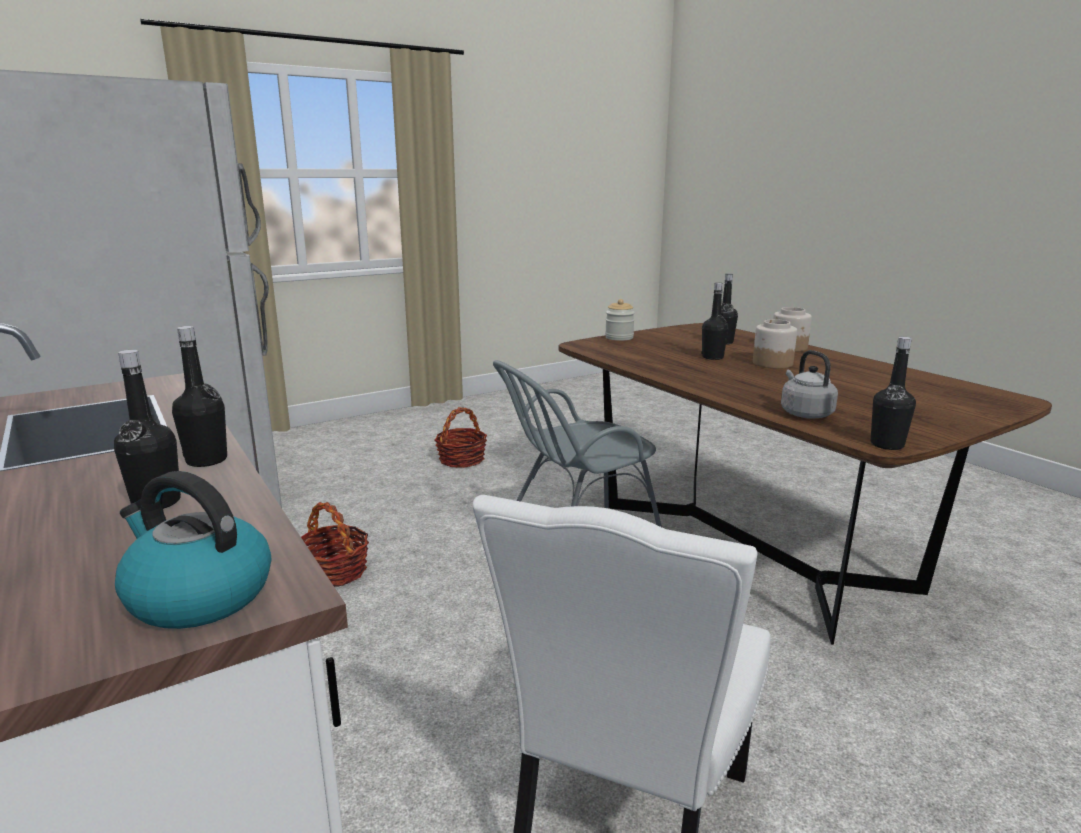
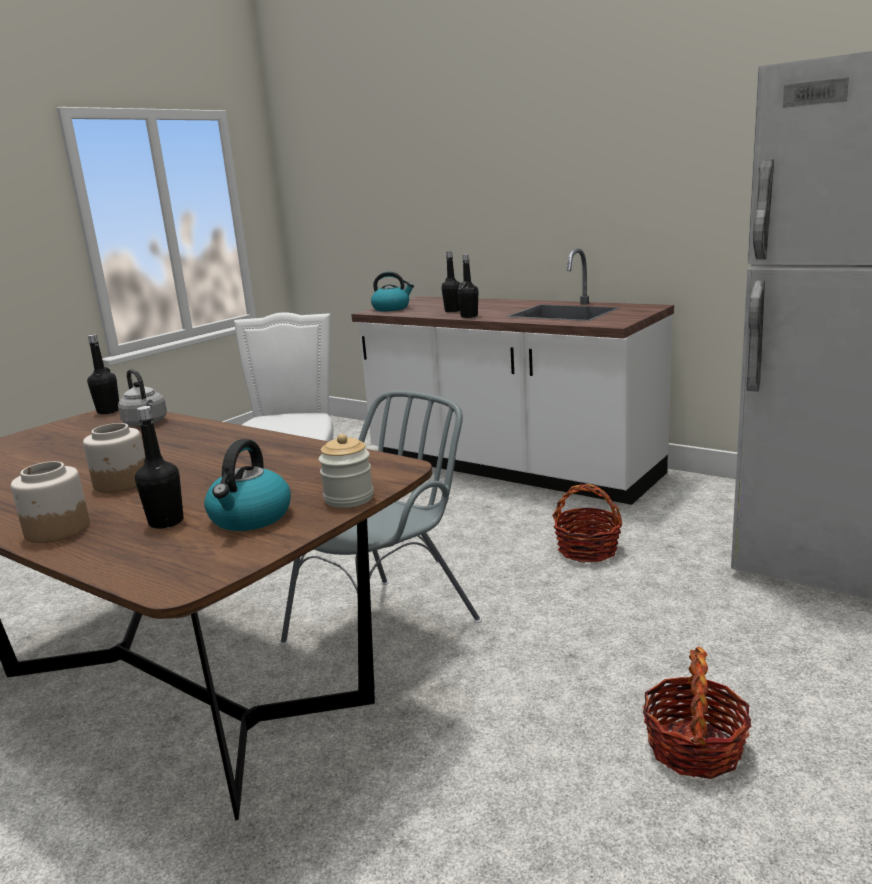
camera: 160 degrees right, 0 degrees up
black bottle [701,283,729,360] -> none
none -> kettle [204,439,291,531]

